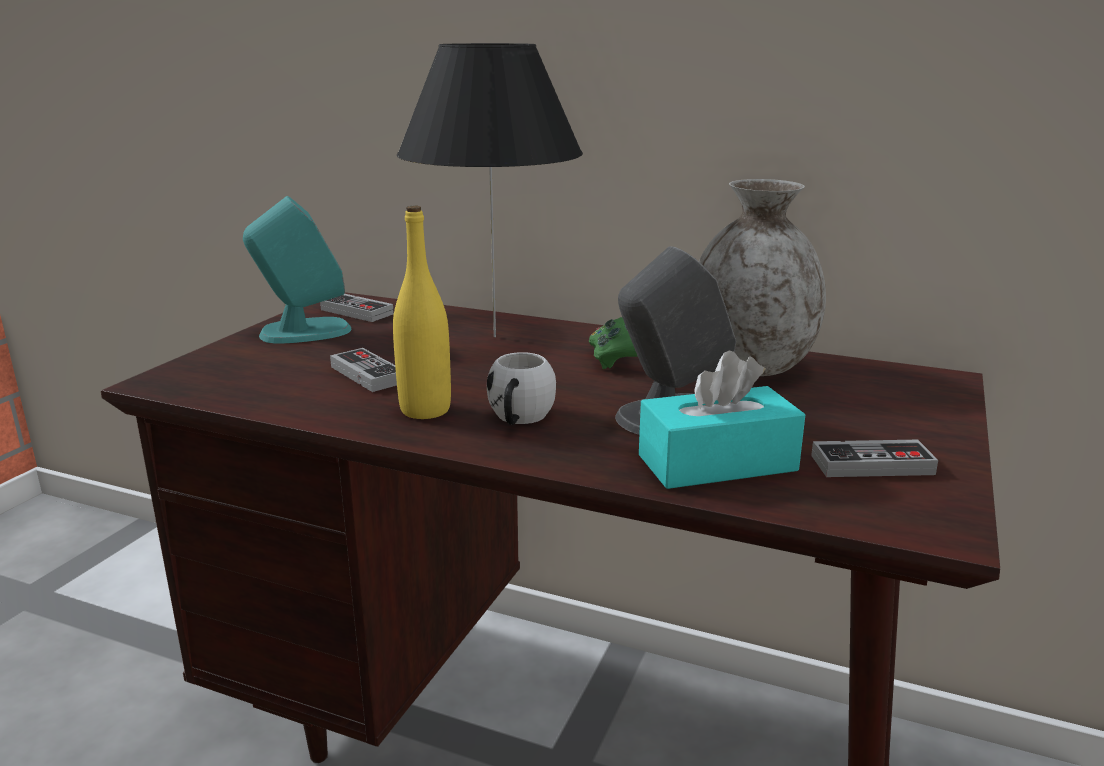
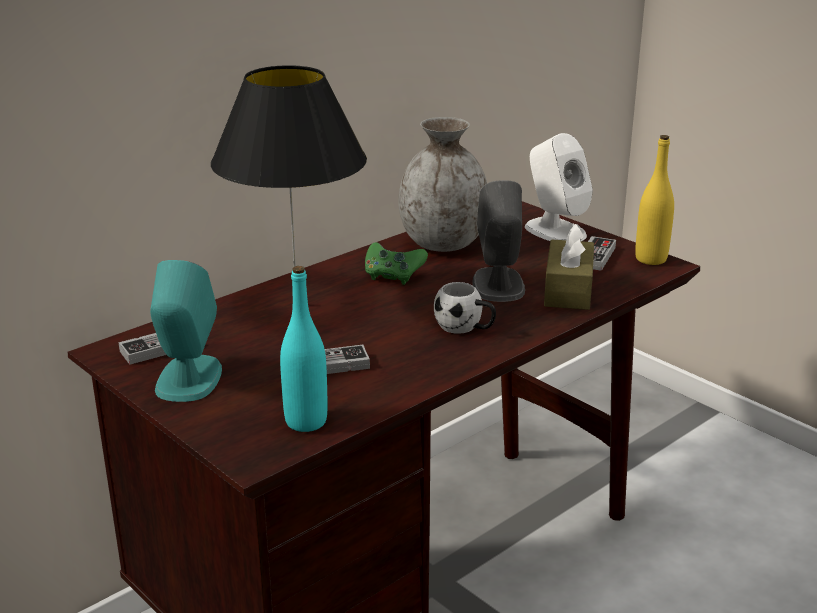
camera: 65 degrees left, 5 degrees up
yellow bottle [393,206,451,419] -> yellow bottle moved to [635,135,674,265]
turquoise tissue box [639,350,805,489] -> brown tissue box [544,224,594,310]
none -> turquoise bottle [280,266,328,432]
none -> white speaker [525,133,593,241]

